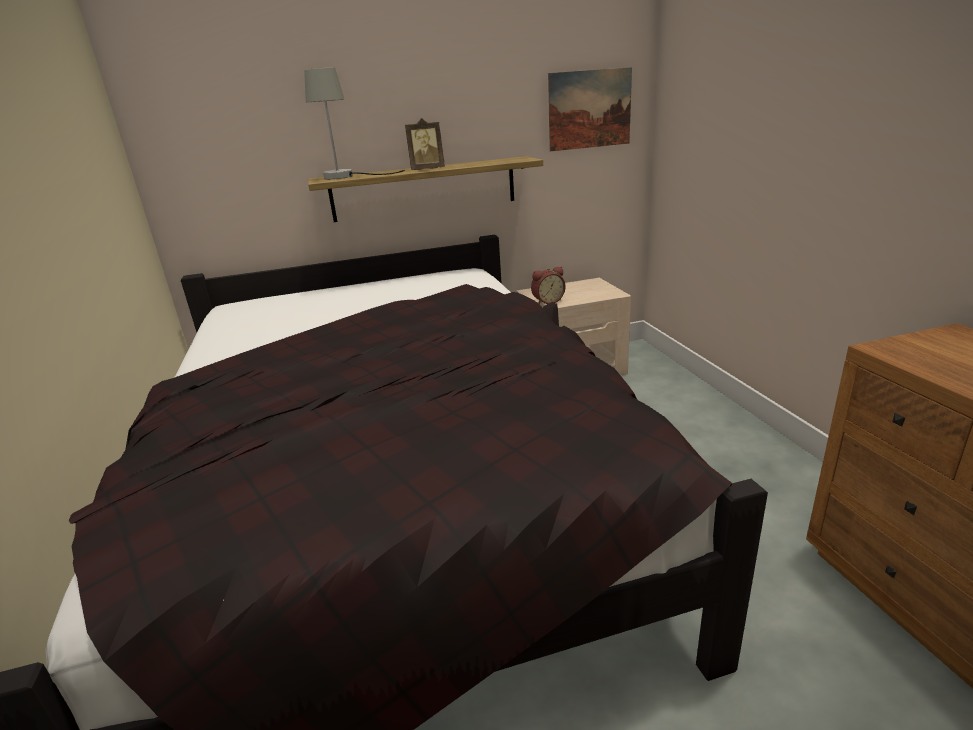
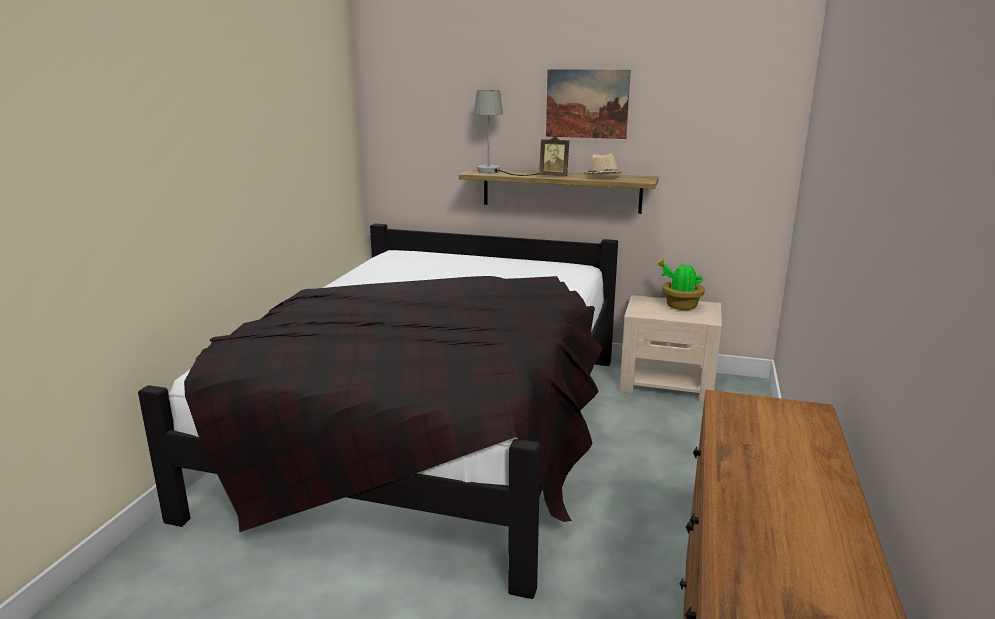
camera: 30 degrees right, 5 degrees down
alarm clock [531,266,566,304] -> none
picture [548,67,632,151] -> picture moved to [546,69,631,139]
none -> beige hat [584,153,621,175]
none -> potted plant [657,258,705,310]

